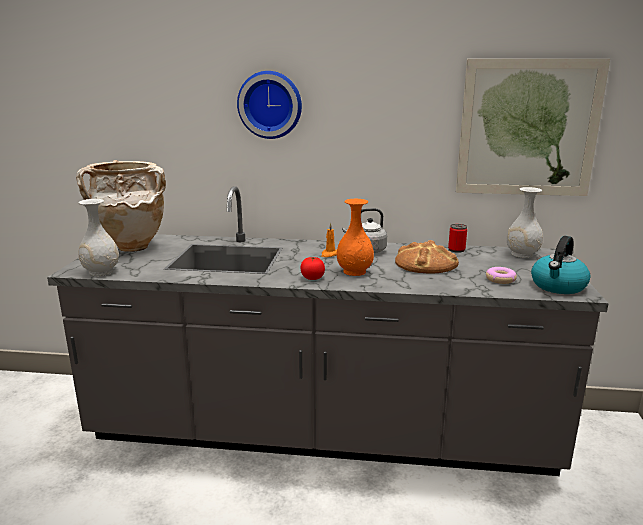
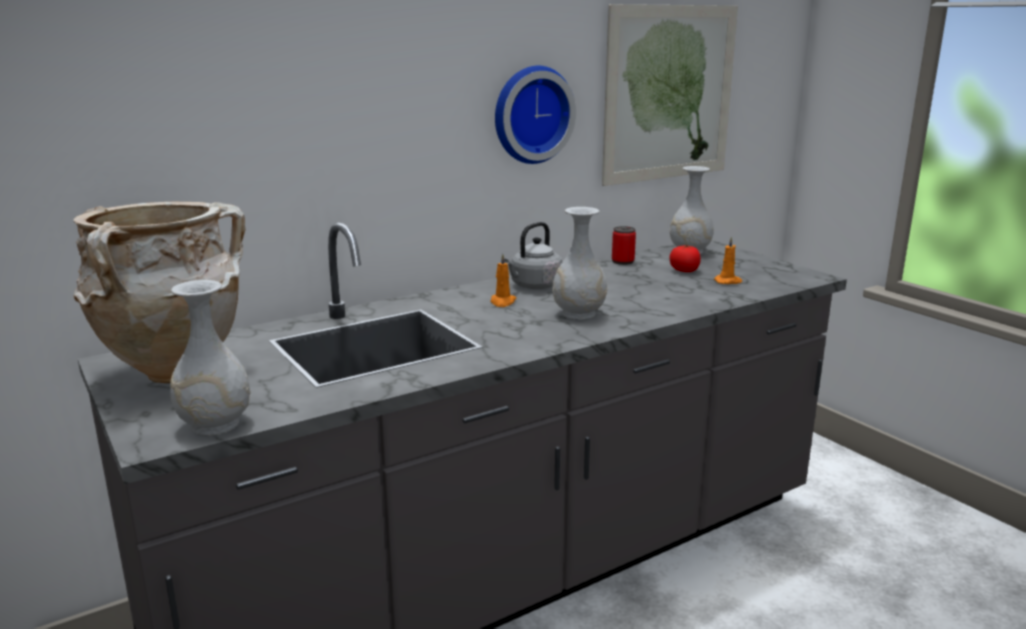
camera: 40 degrees left, 0 degrees up
wall clock [237,71,302,139] -> wall clock moved to [495,66,576,164]
tomato [300,257,325,280] -> tomato moved to [670,245,701,272]
orange vase [337,199,374,276] -> white vase [552,207,607,320]
bread [395,240,459,273] -> none
donut [486,267,517,284] -> orange candle [714,236,743,284]
kettle [531,236,590,294] -> none

